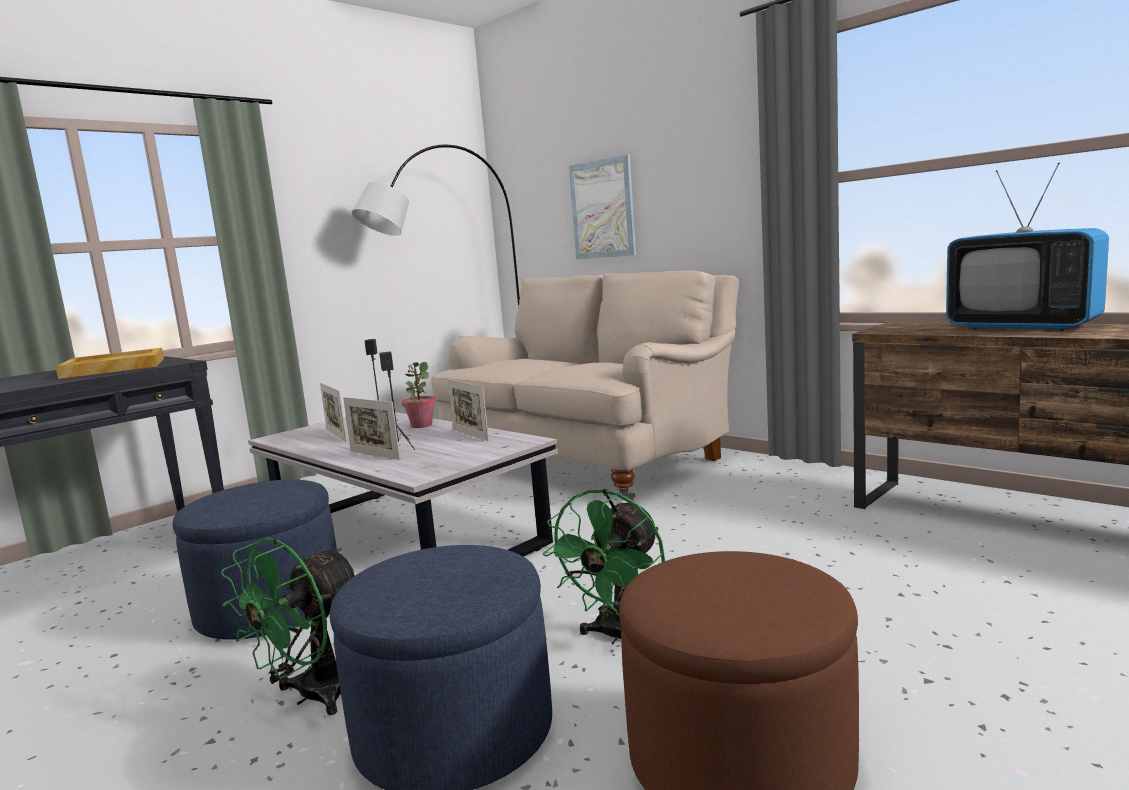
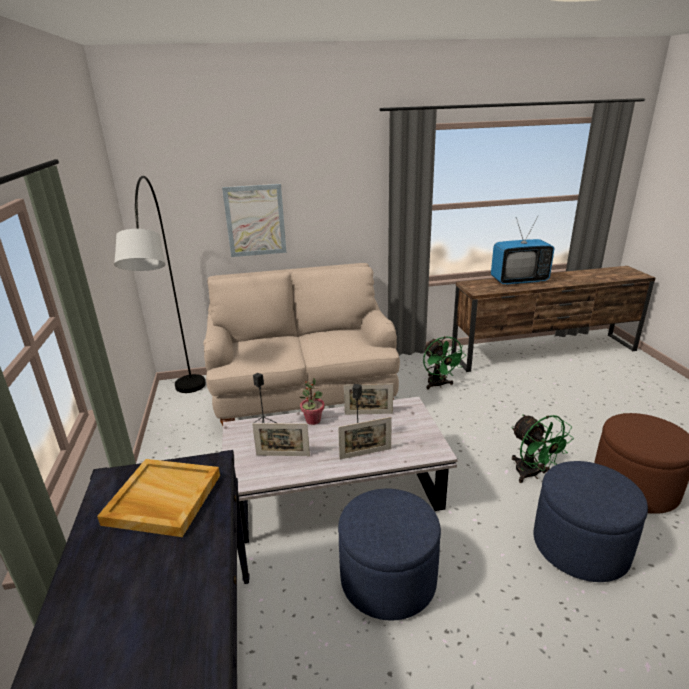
camera: 55 degrees left, 15 degrees up
green fan [221,538,355,715] -> green fan moved to [423,336,465,389]

